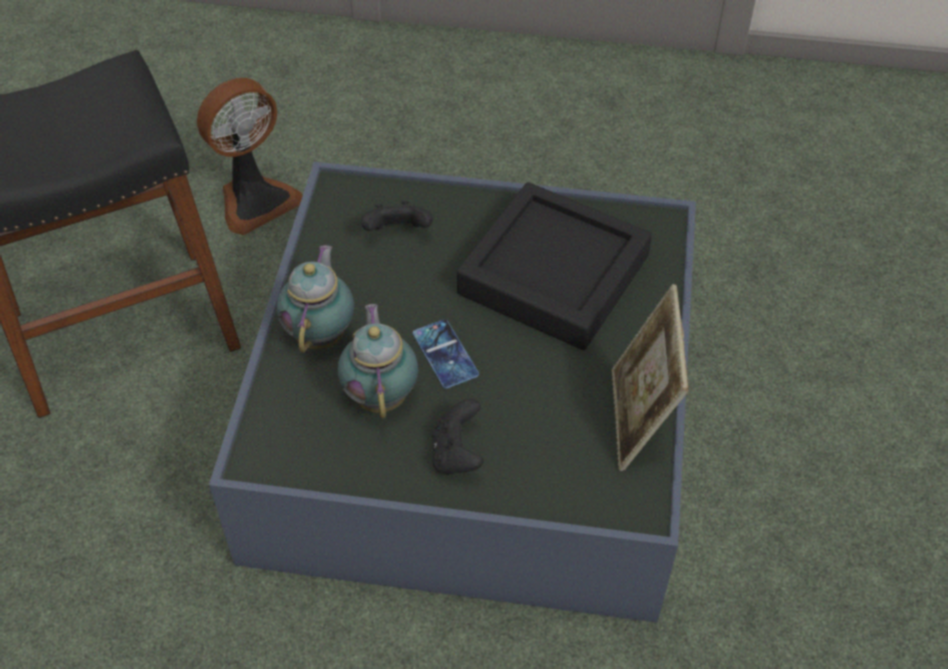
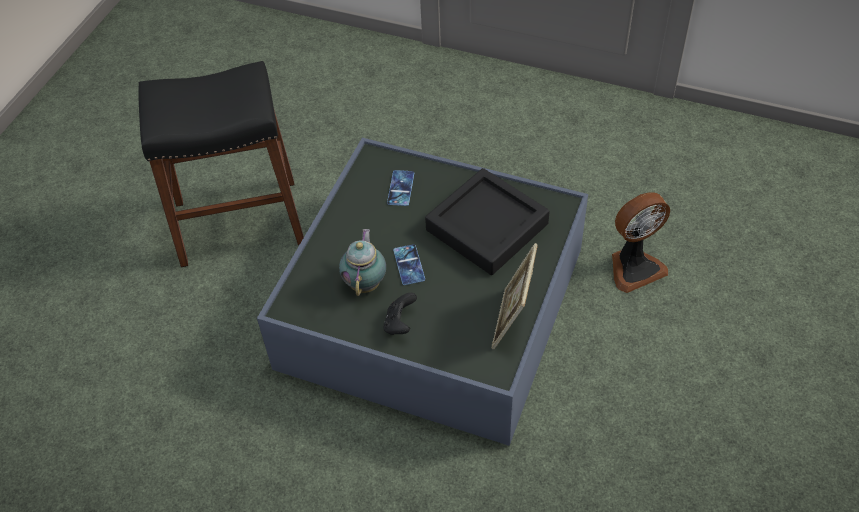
camera: 15 degrees right, 0 degrees up
fan [197,78,303,235] -> fan moved to [612,193,670,293]
teapot [276,245,354,352] -> none
black game controller [361,201,433,231] -> phone [387,170,414,206]

